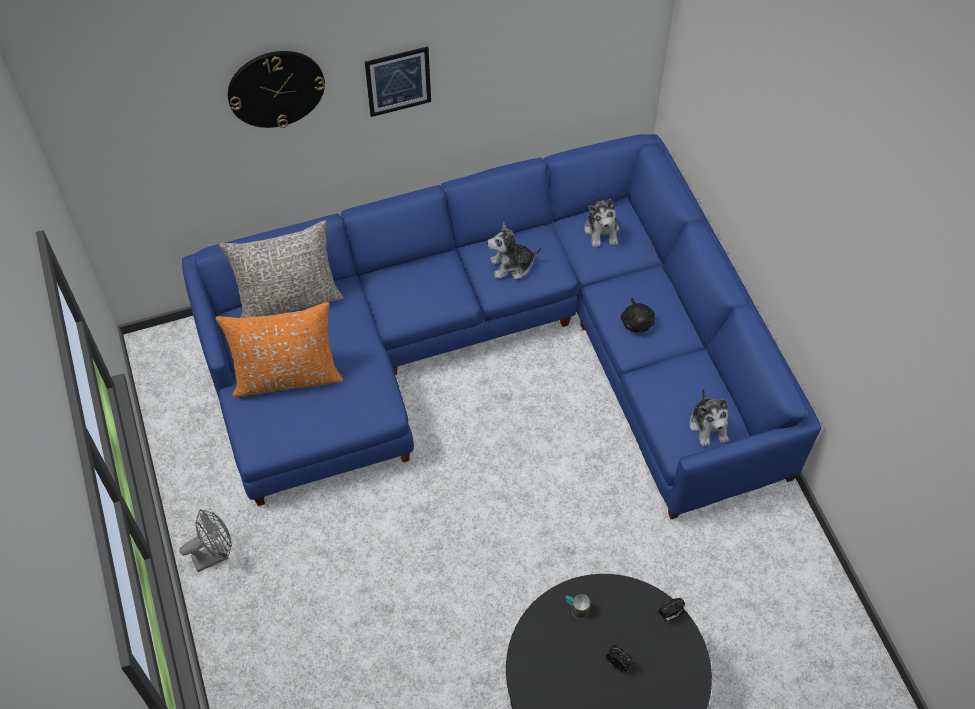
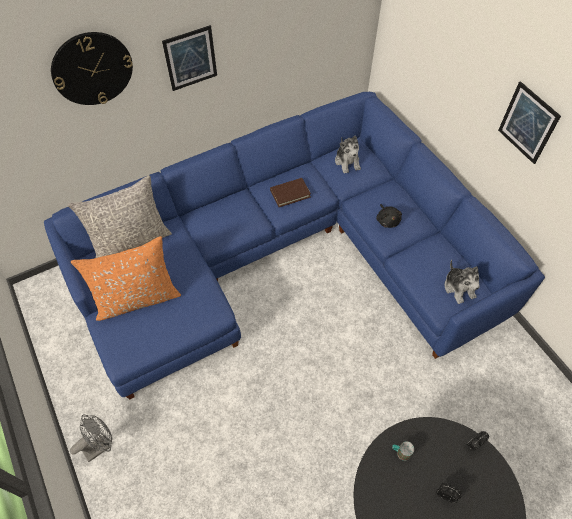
camera: 10 degrees left, 0 degrees up
plush toy [487,222,542,279] -> brown book [270,178,311,207]
none -> picture [498,81,561,164]

